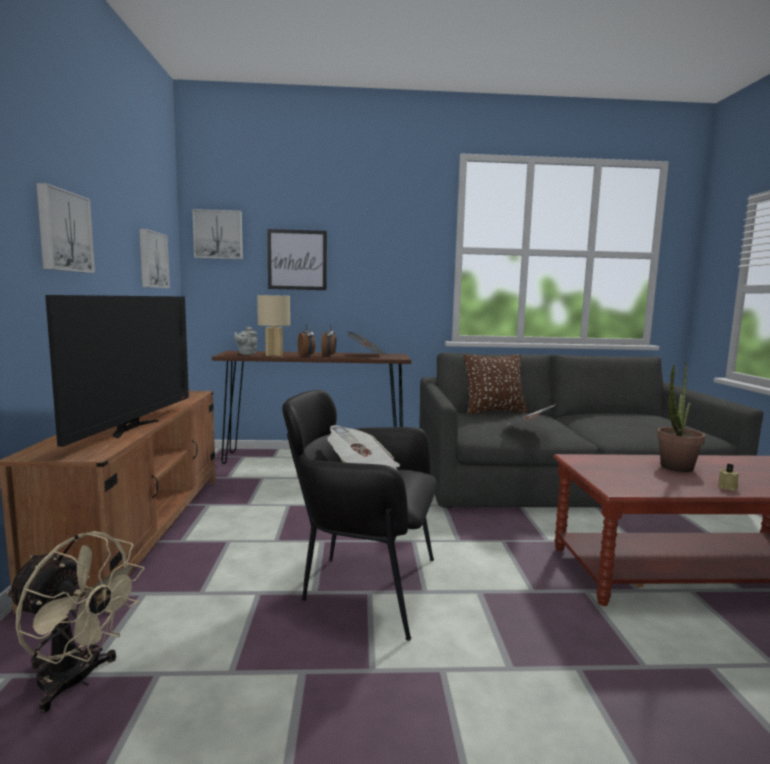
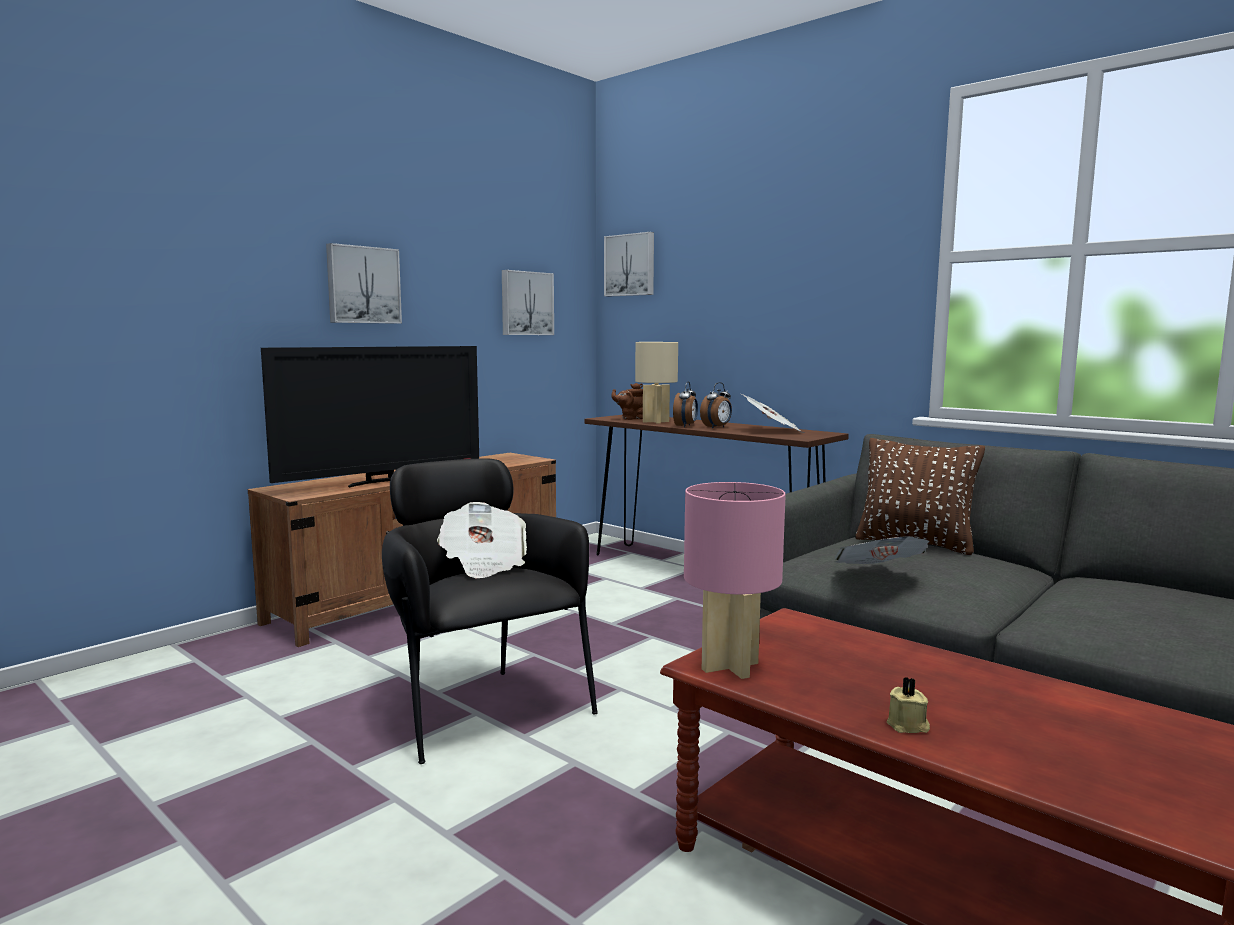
camera: 45 degrees right, 0 degrees up
beige fan [6,531,145,713] -> none
grey teapot [234,327,257,355] -> brown teapot [611,383,643,420]
picture [267,229,327,290] -> none
potted plant [657,361,705,472] -> none
none -> pink table lamp [684,482,786,679]

